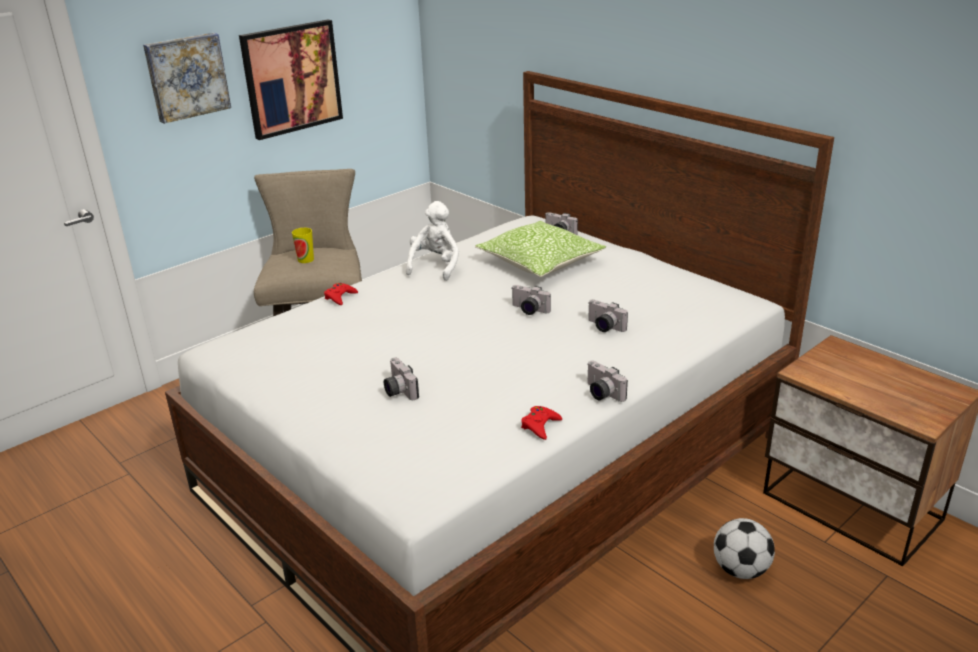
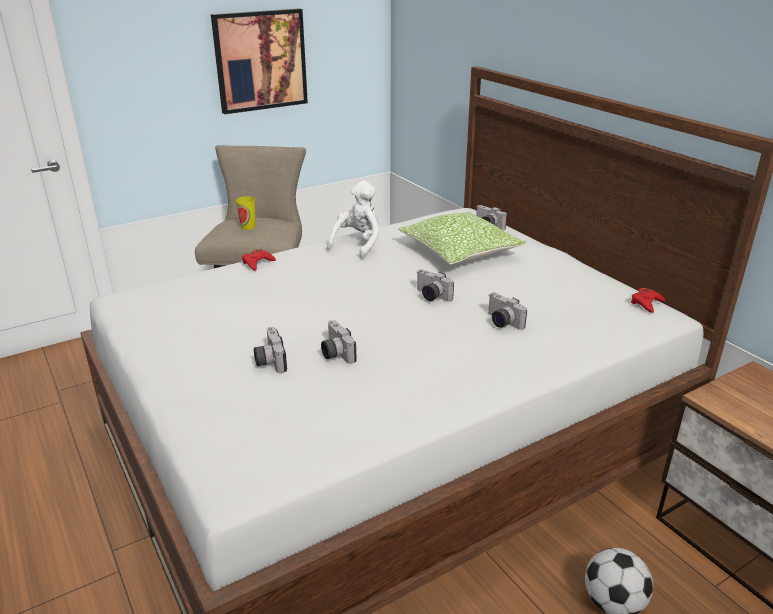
camera: 10 degrees right, 0 degrees up
picture [143,33,231,124] -> none
red game controller [521,406,562,440] -> red game controller moved to [631,288,665,313]
camera [587,361,628,402] -> camera moved to [321,320,357,364]

